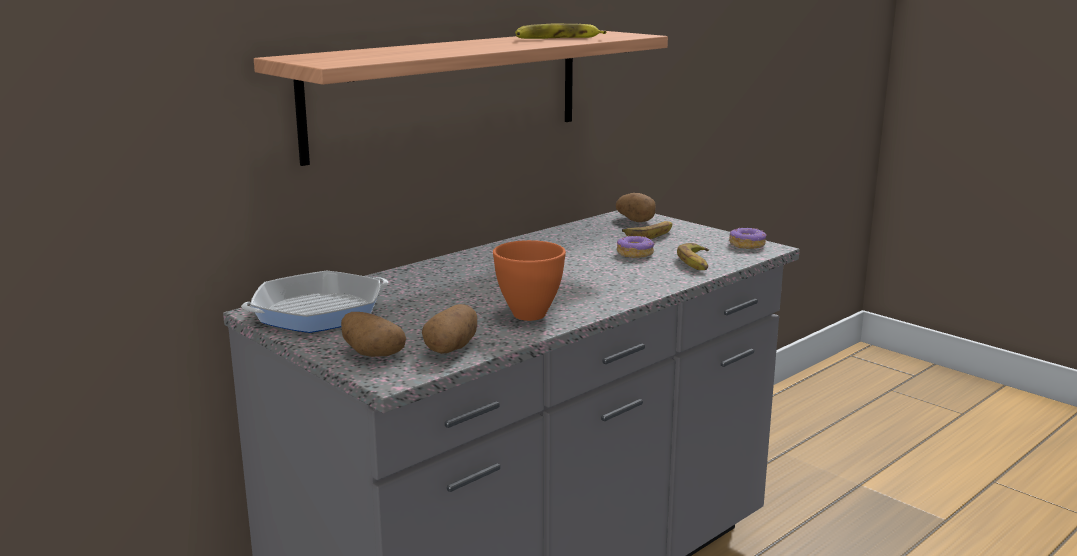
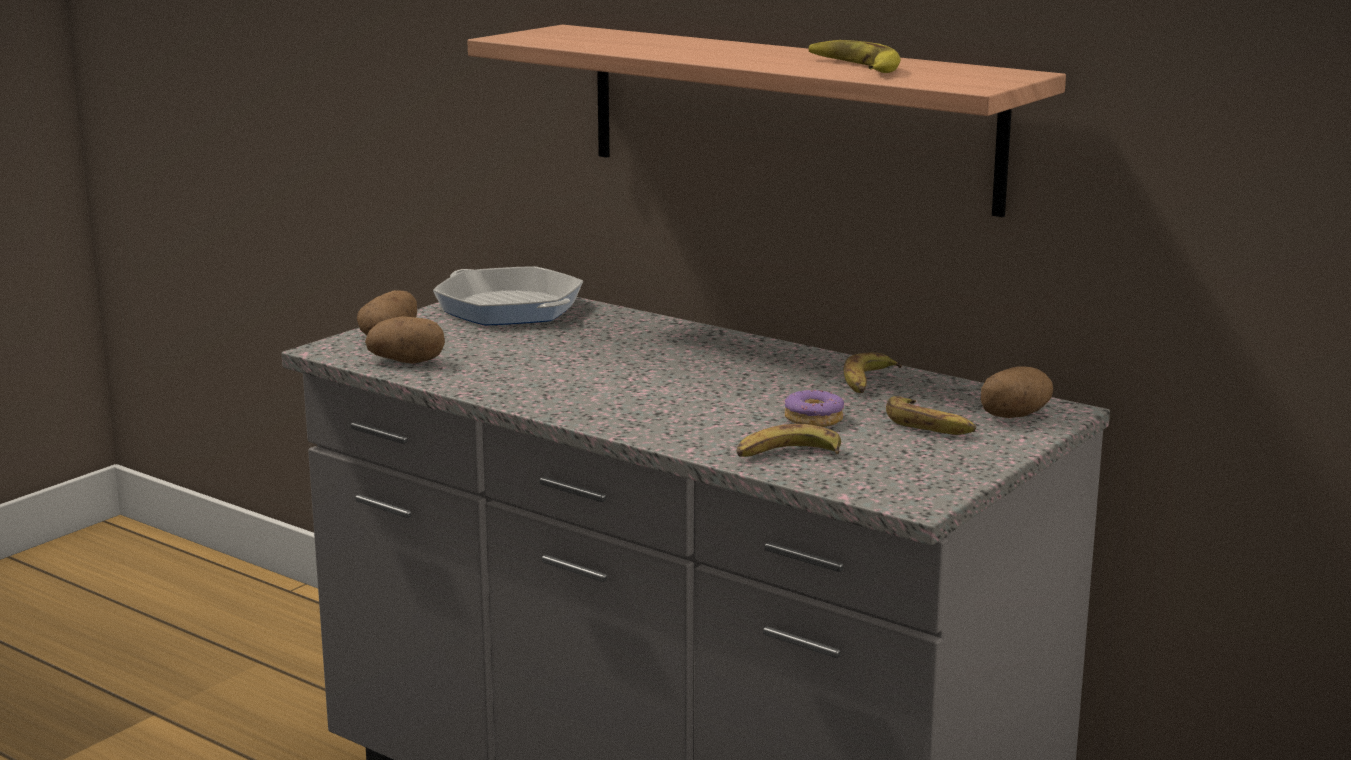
camera: 80 degrees right, 0 degrees up
orange bowl [493,240,566,321] -> none
donut [729,228,767,249] -> none
none -> banana [844,353,902,393]

